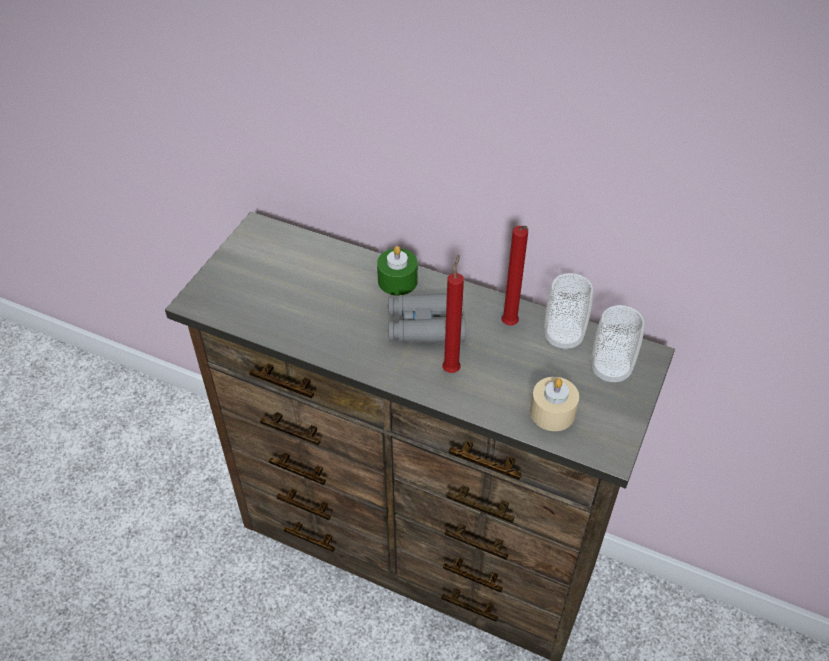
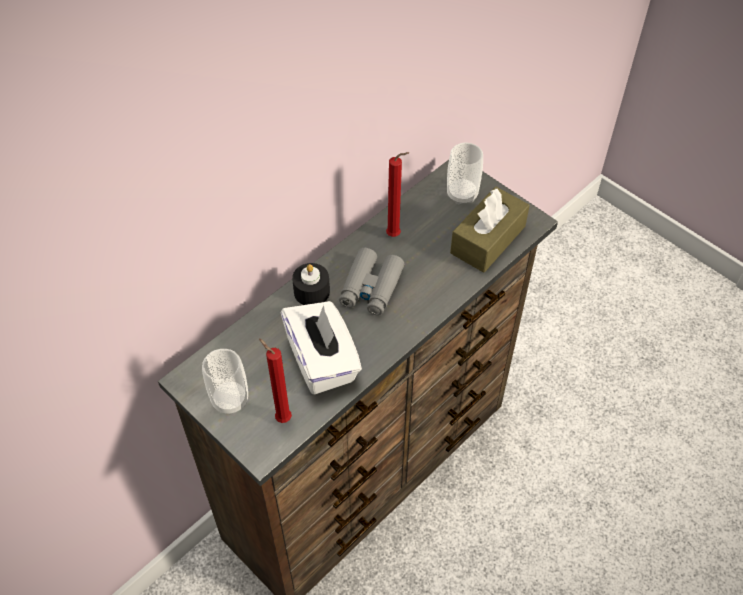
camera: 70 degrees left, 5 degrees up
green candle [377,246,418,296] -> black candle [292,263,330,305]
red candle [442,255,464,373] -> red candle moved to [259,339,292,423]
beige candle [530,377,579,431] -> brown tissue box [450,187,530,273]
cup [544,273,594,351] -> cup moved to [202,349,248,415]
none -> white tissue box [281,301,362,394]

